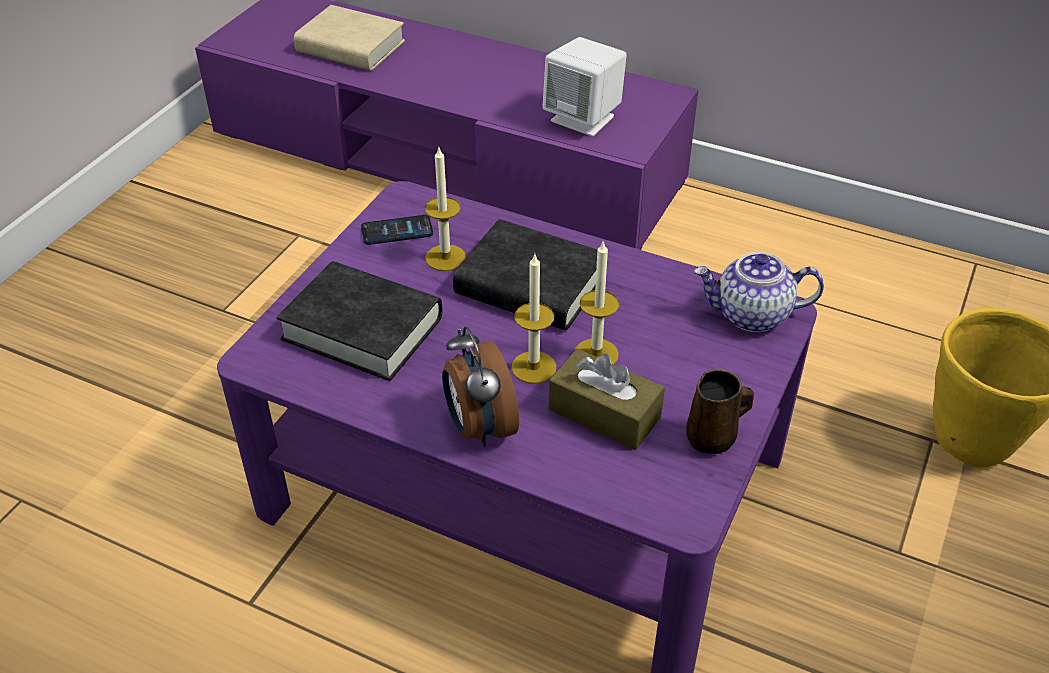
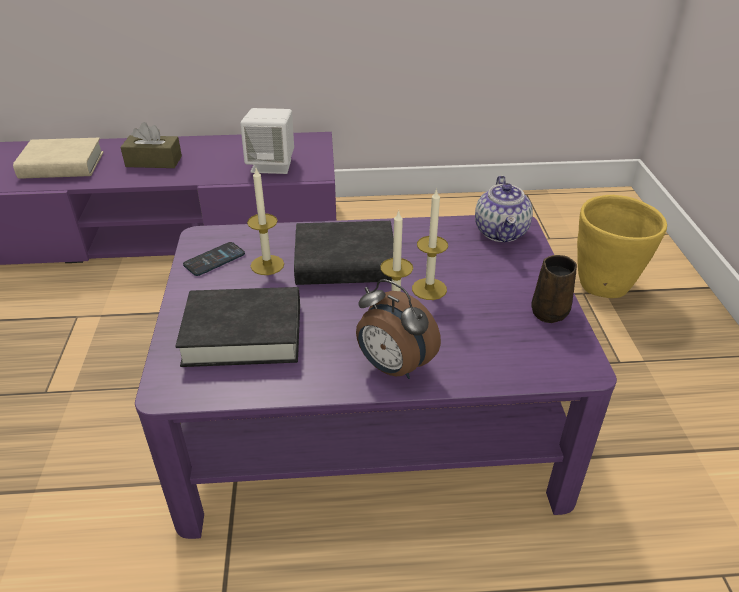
camera: 30 degrees left, 5 degrees down
brown tissue box [549,349,665,450] -> brown tissue box moved to [120,122,182,168]
teapot [694,252,824,332] -> teapot turned 60 degrees counterclockwise [475,175,533,243]

